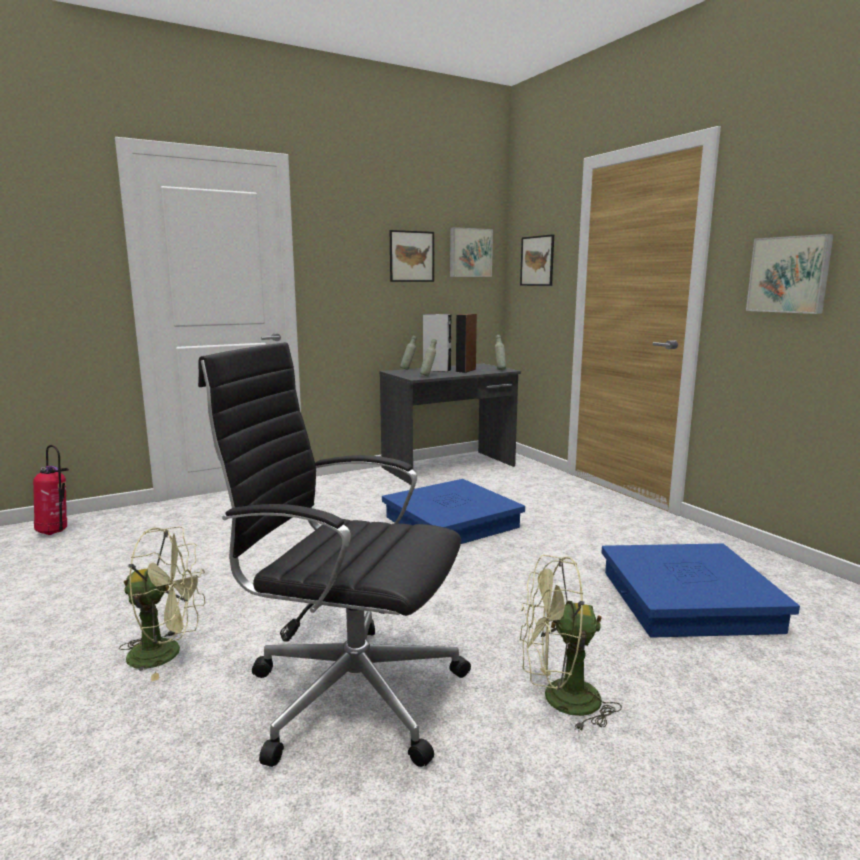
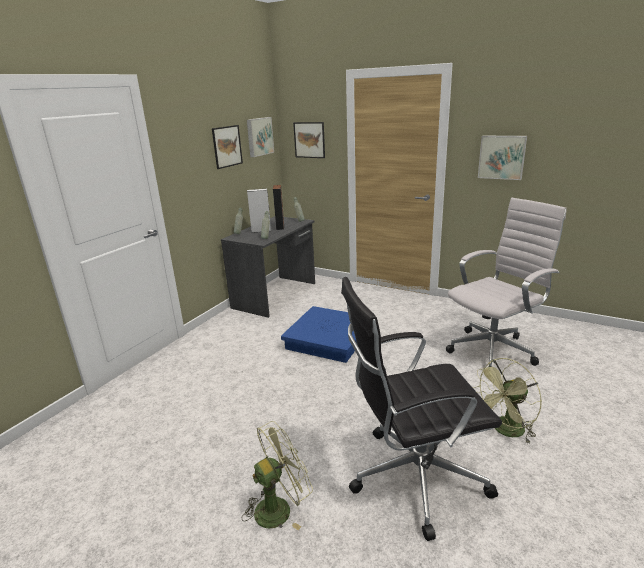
camera: 30 degrees left, 10 degrees up
fire extinguisher [33,445,69,535] -> none
blue storage box [601,543,800,637] -> white office chair [446,198,567,367]

